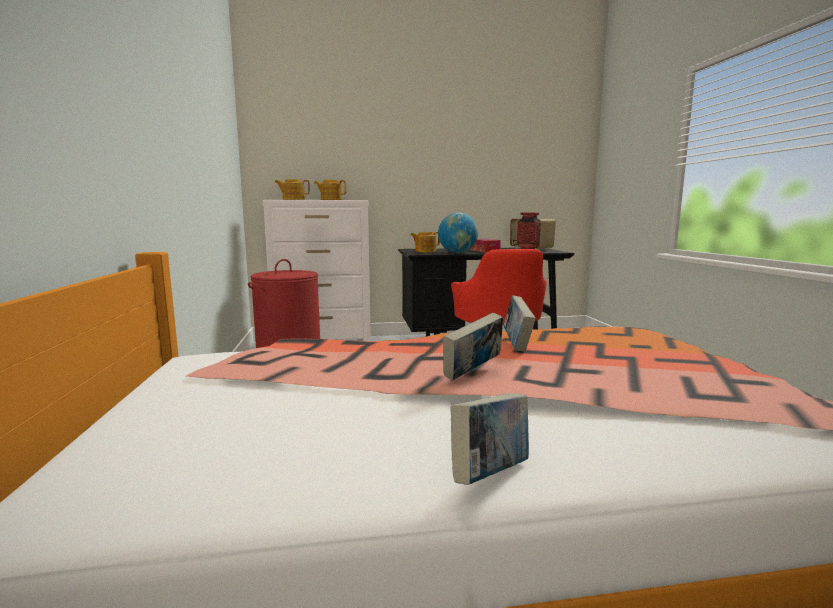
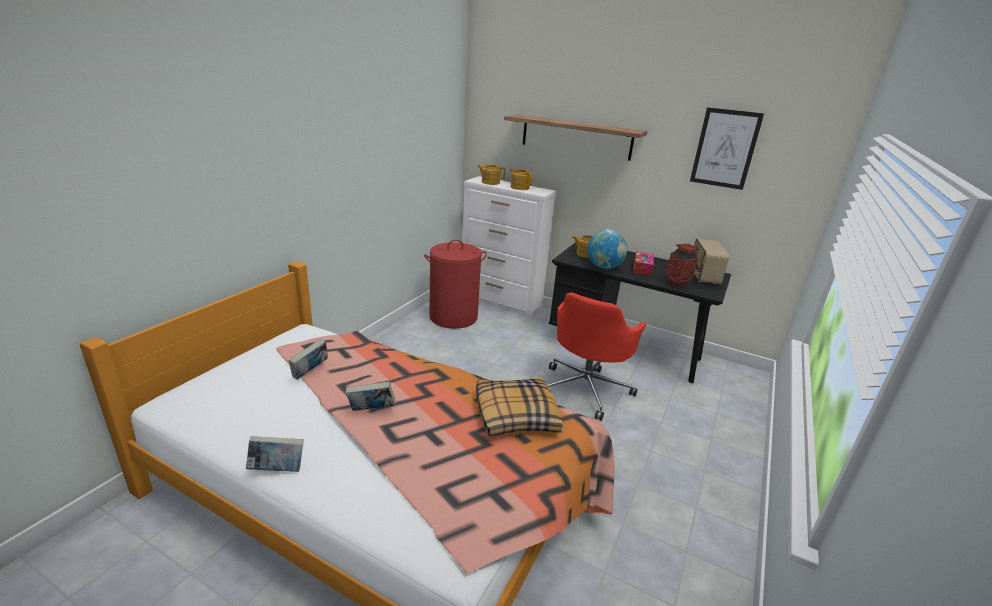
camera: 35 degrees right, 15 degrees up
book [504,295,536,352] -> book moved to [288,339,328,380]
none -> pillow [476,377,562,437]
none -> shelf [504,114,647,161]
none -> picture [690,108,764,190]

